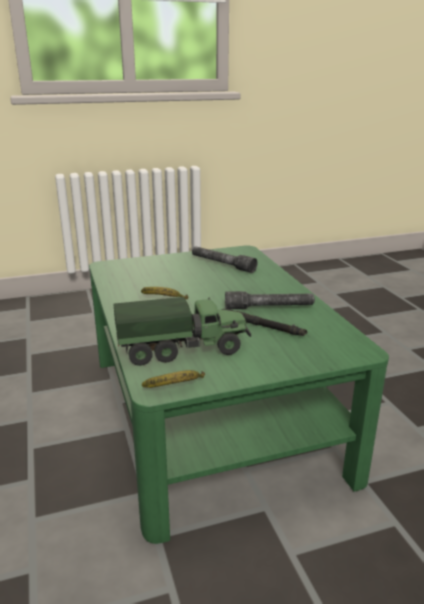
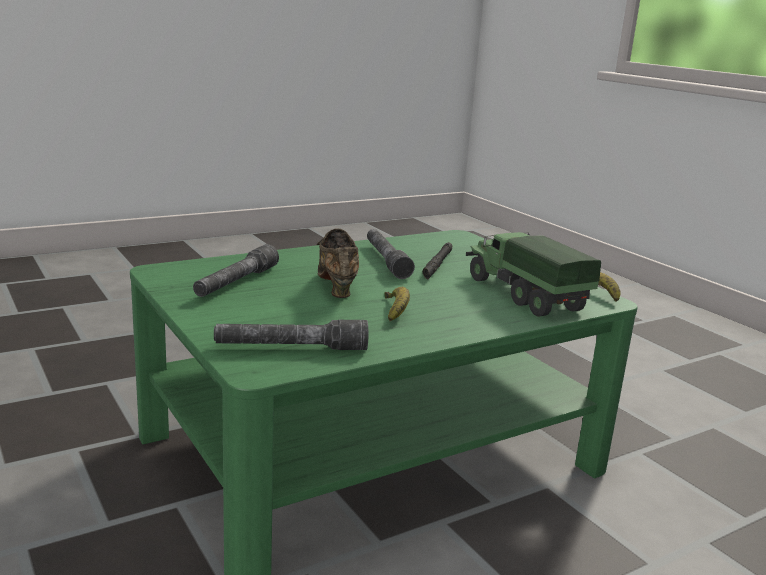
camera: 105 degrees left, 5 degrees down
none -> grey flashlight [214,320,368,350]
none -> brown shoe [317,228,359,298]

